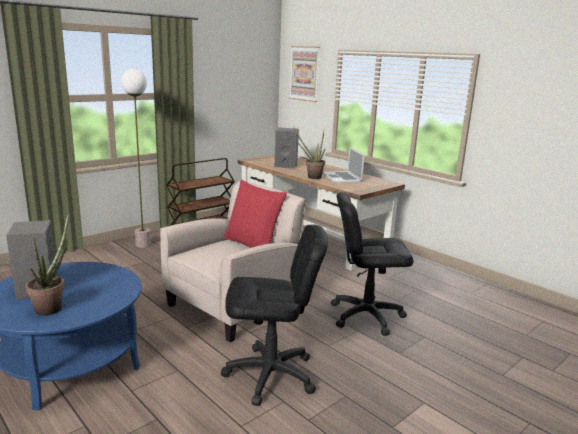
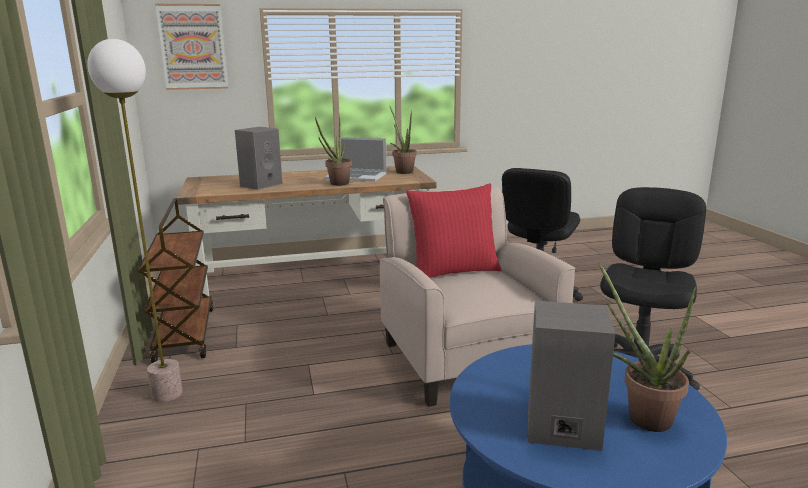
camera: 60 degrees left, 0 degrees up
none -> potted plant [390,106,417,174]

